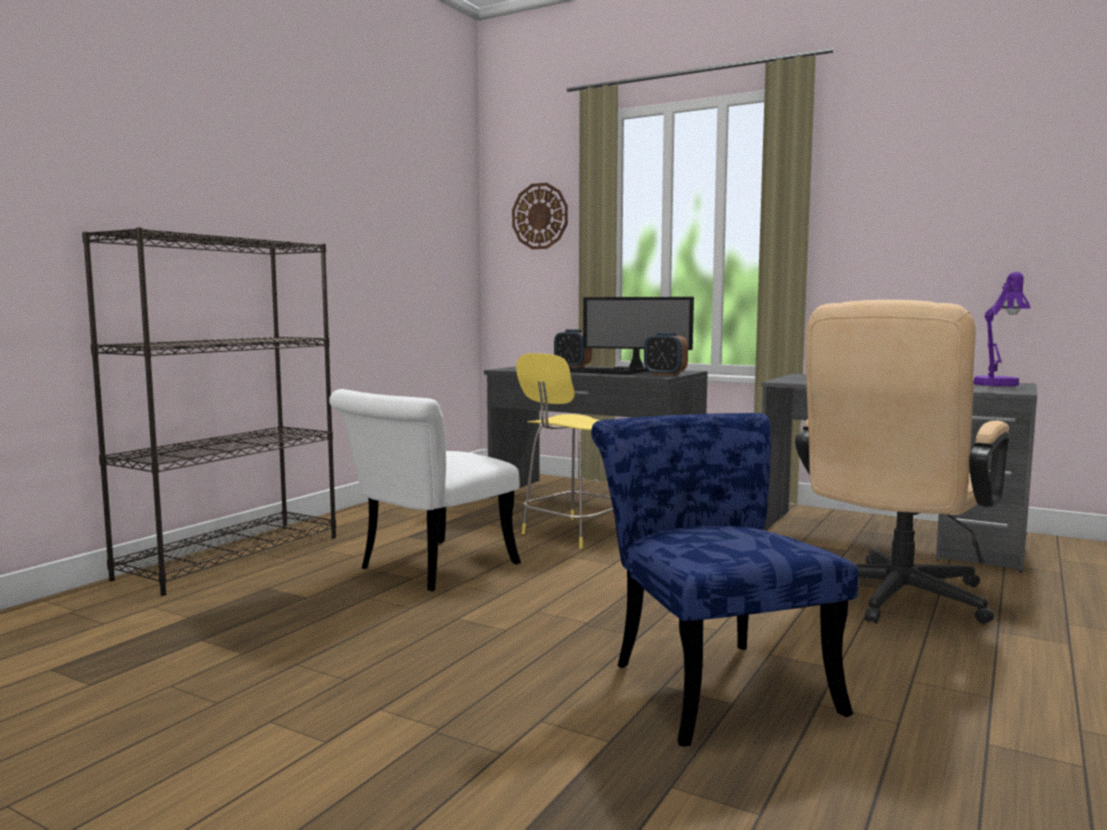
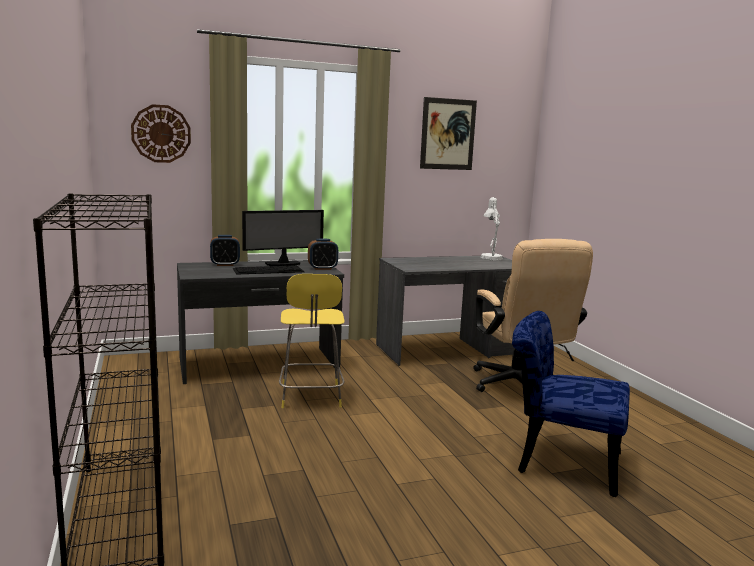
camera: 50 degrees left, 5 degrees up
white chair [329,389,521,591] -> none
purple table lamp [973,272,1030,386] -> white table lamp [481,197,503,261]
none -> picture [420,97,477,170]

